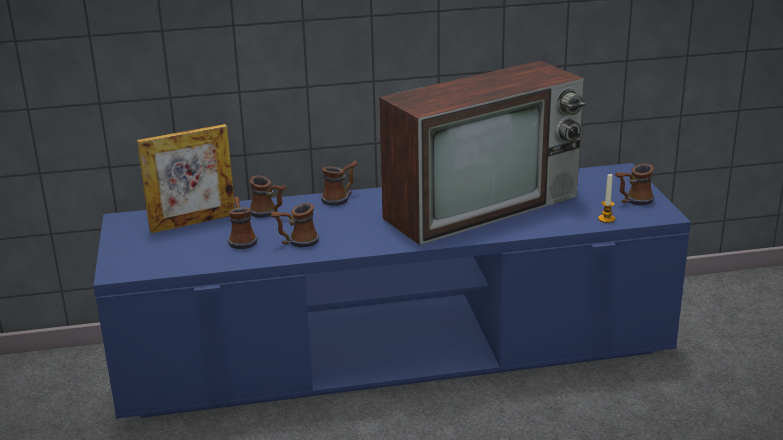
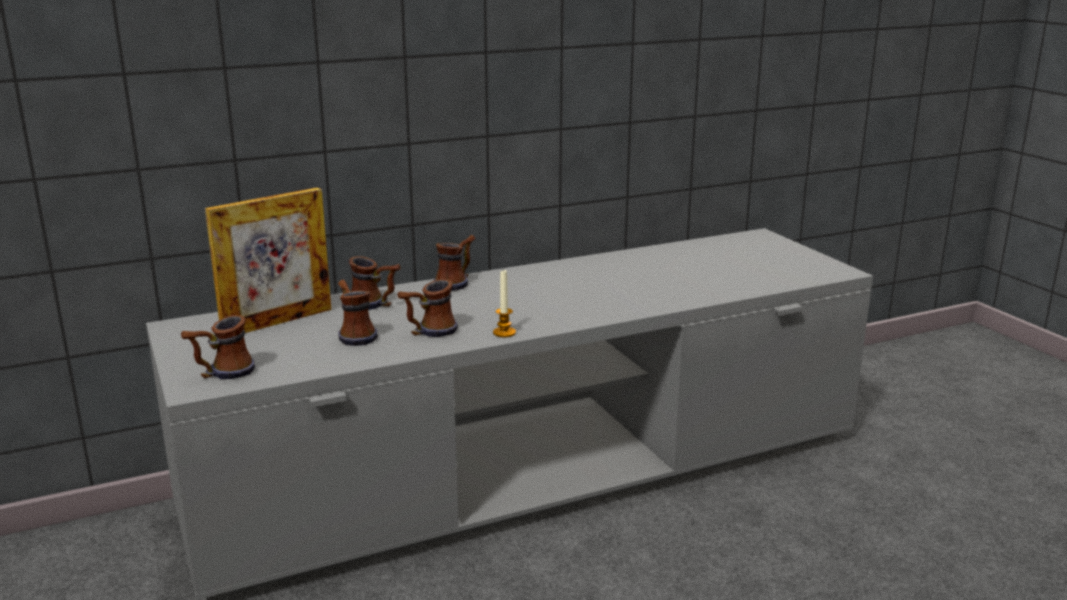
camera: 15 degrees left, 5 degrees down
blue tv stand [93,163,691,419] -> grey tv stand [146,228,873,600]
television [379,61,586,245] -> none
candle [598,174,615,223] -> candle moved to [493,269,516,337]
mug [615,164,654,205] -> mug moved to [181,315,255,379]

